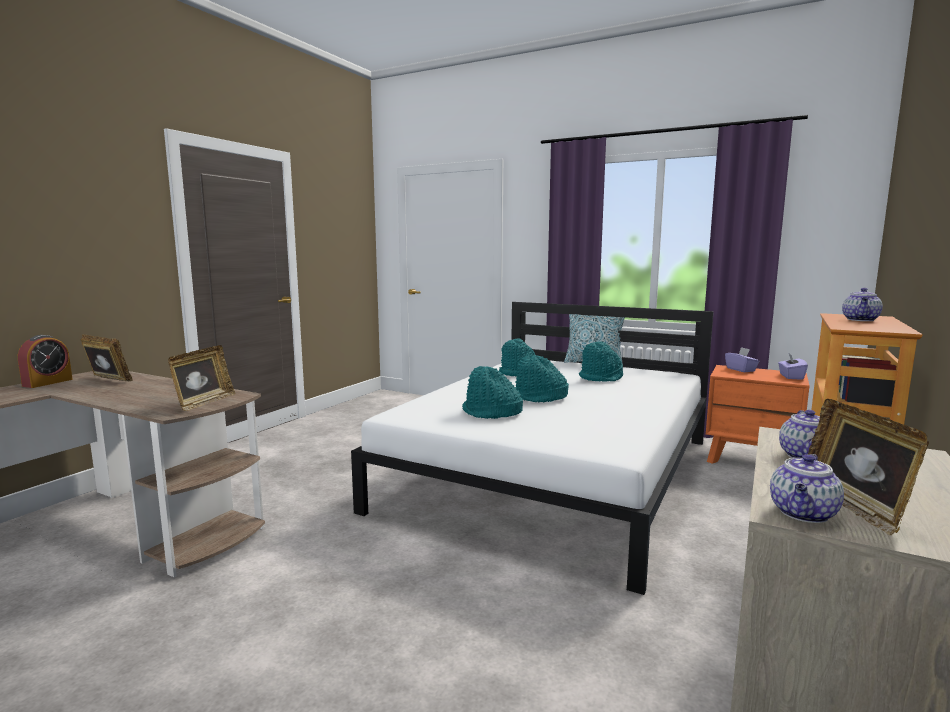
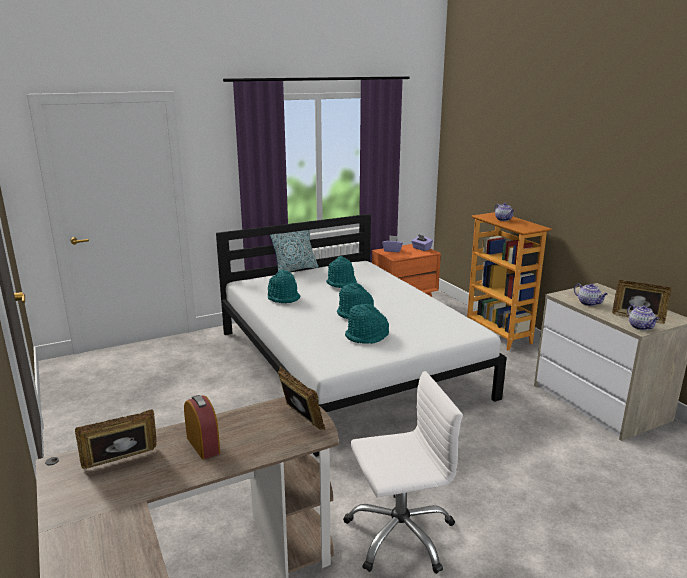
camera: 55 degrees left, 10 degrees up
alarm clock [18,335,73,388] -> alarm clock moved to [184,395,220,460]
none -> white office chair [344,371,463,574]

